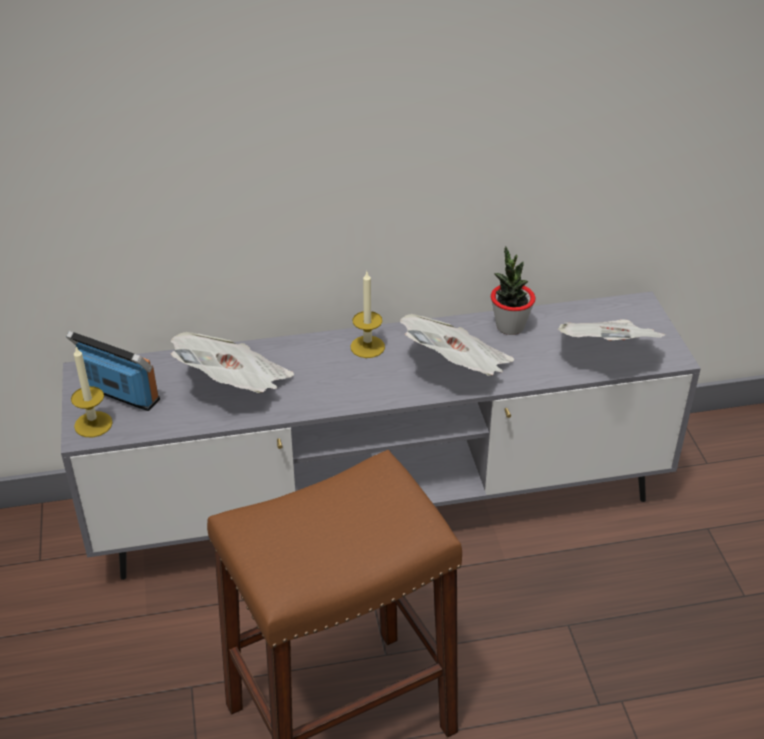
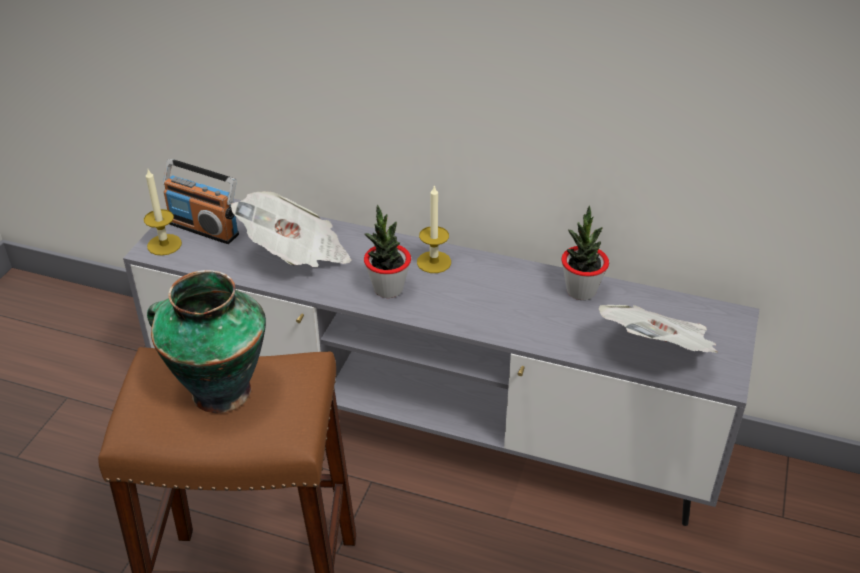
camera: 30 degrees right, 0 degrees up
radio [66,331,160,411] -> radio turned 150 degrees clockwise [163,159,239,244]
newspaper [400,314,514,376] -> none
none -> vase [147,270,266,413]
none -> potted plant [364,205,411,298]

